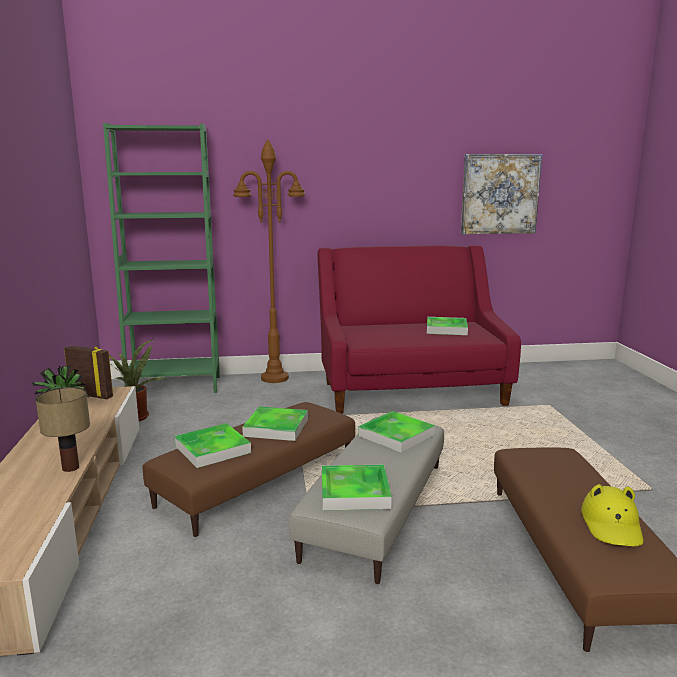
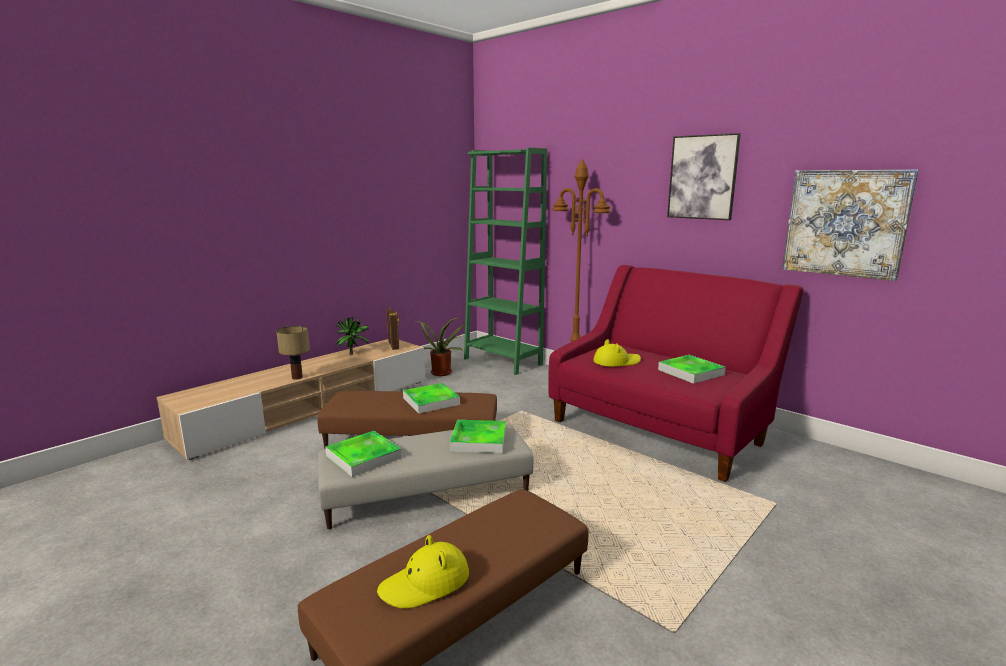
camera: 50 degrees right, 0 degrees up
tray [175,423,251,468] -> none
none -> yellow hat [593,339,641,367]
none -> picture [667,133,741,220]

